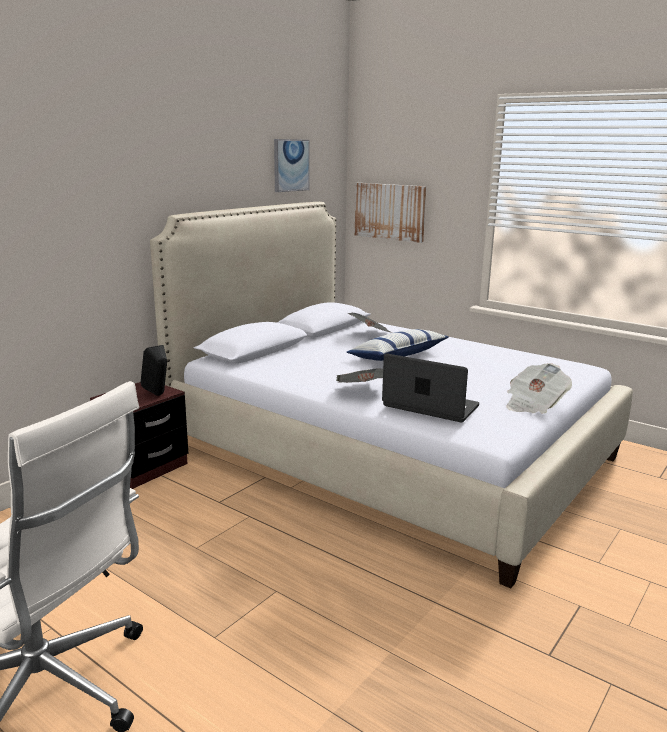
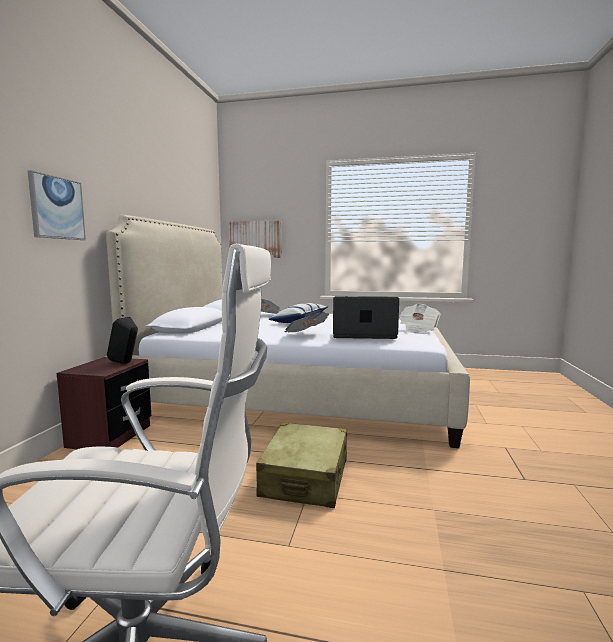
camera: 25 degrees left, 10 degrees down
picture [274,139,310,192] -> picture moved to [28,170,86,240]
none -> beige suitcase [256,422,347,508]

